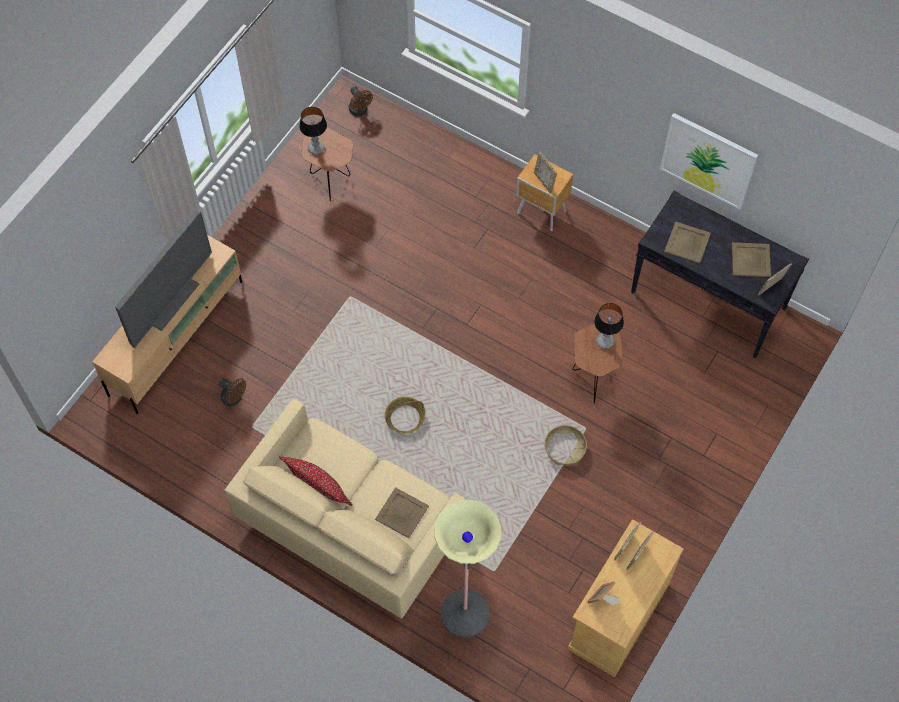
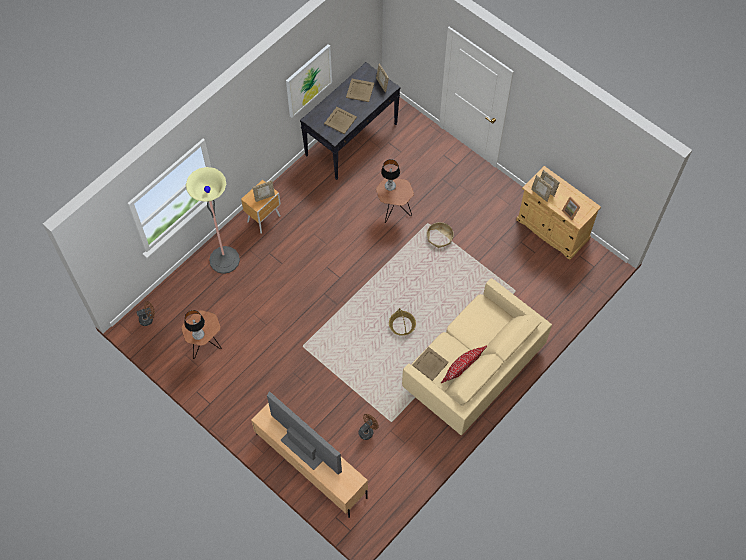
camera: 80 degrees left, 0 degrees up
beige tray [375,487,429,538] -> beige tray moved to [412,347,449,381]
floor lamp [434,500,501,638] -> floor lamp moved to [186,167,240,274]

